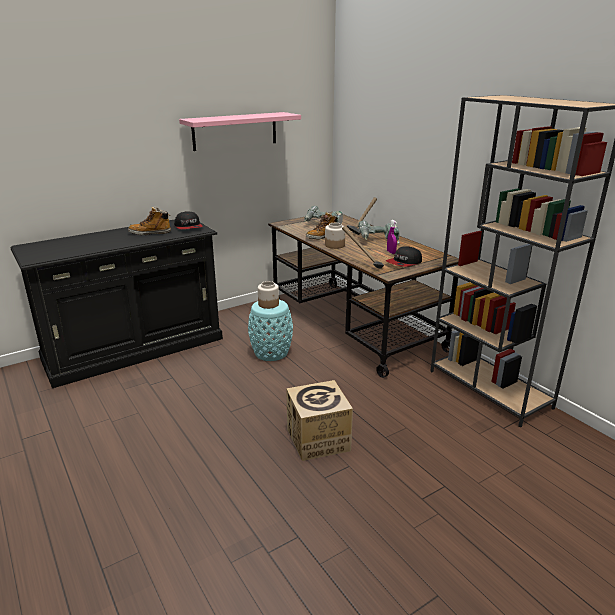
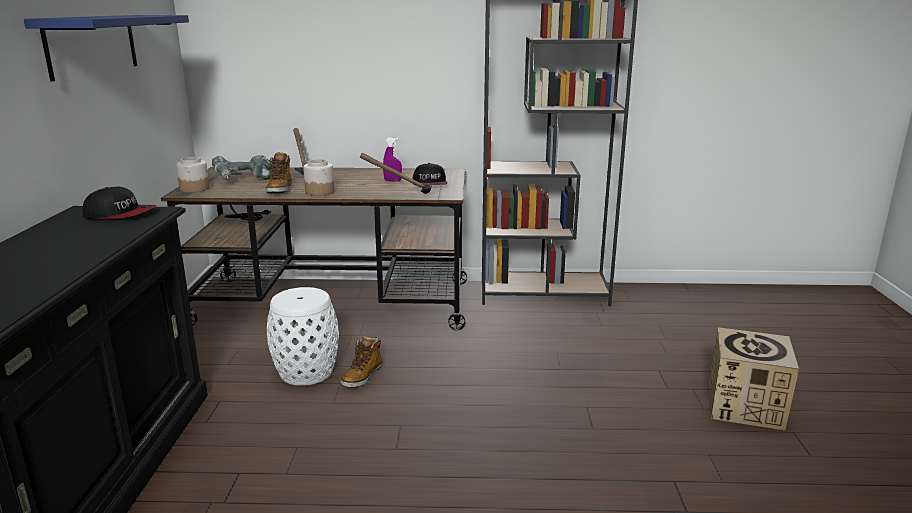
camera: 55 degrees left, 5 degrees down
boot [128,206,171,235] -> boot moved to [341,336,382,388]
pink shelf [179,112,301,151] -> blue shelf [24,15,189,81]
turquoise stool [248,300,293,361] -> white stool [267,287,339,386]
jar [258,281,279,309] -> jar moved to [176,157,210,193]
cardboard box [286,380,353,461] -> cardboard box moved to [709,327,799,430]
power drill [358,220,400,244] -> none

